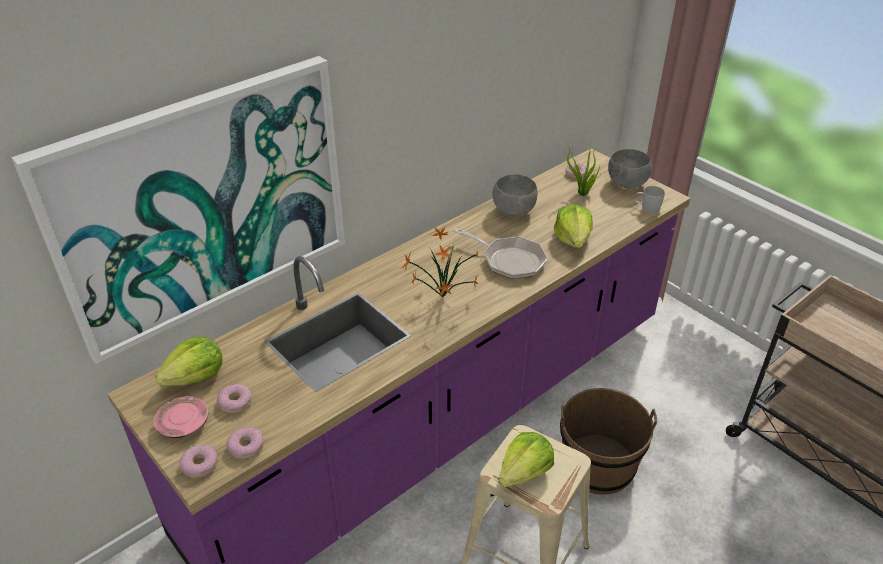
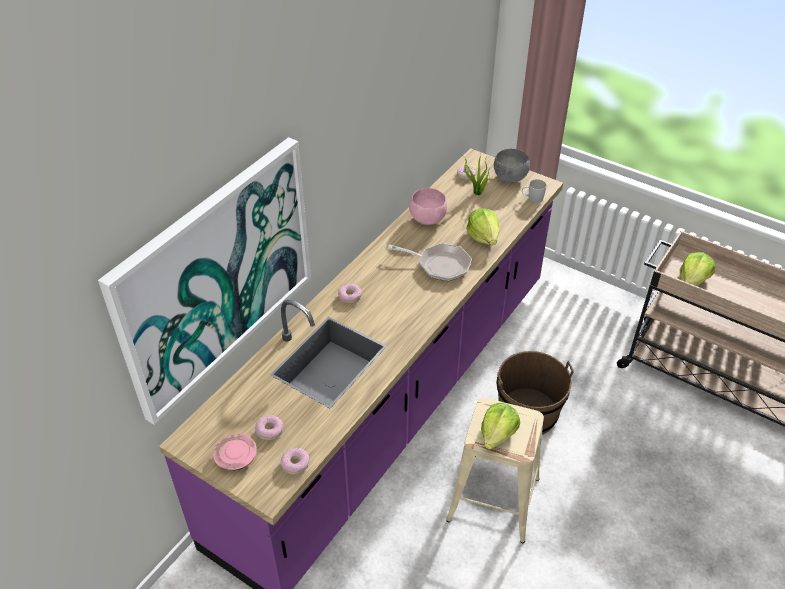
camera: 15 degrees left, 5 degrees up
lettuce [155,337,223,386] -> lettuce moved to [680,252,715,286]
donut [180,445,218,478] -> donut moved to [338,283,362,303]
potted plant [402,227,481,298] -> none
grey bowl [492,174,538,216] -> pink bowl [409,188,447,225]

